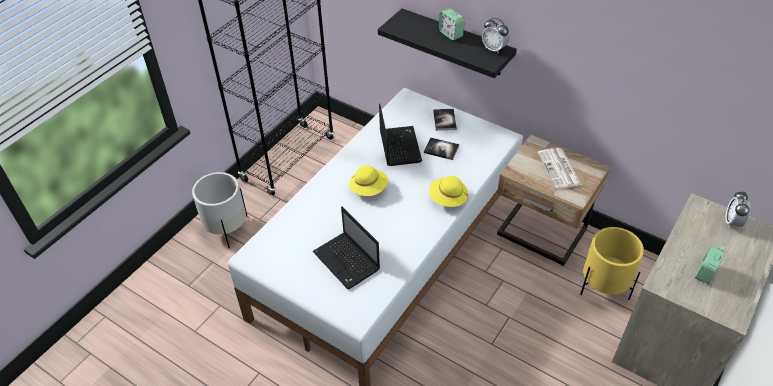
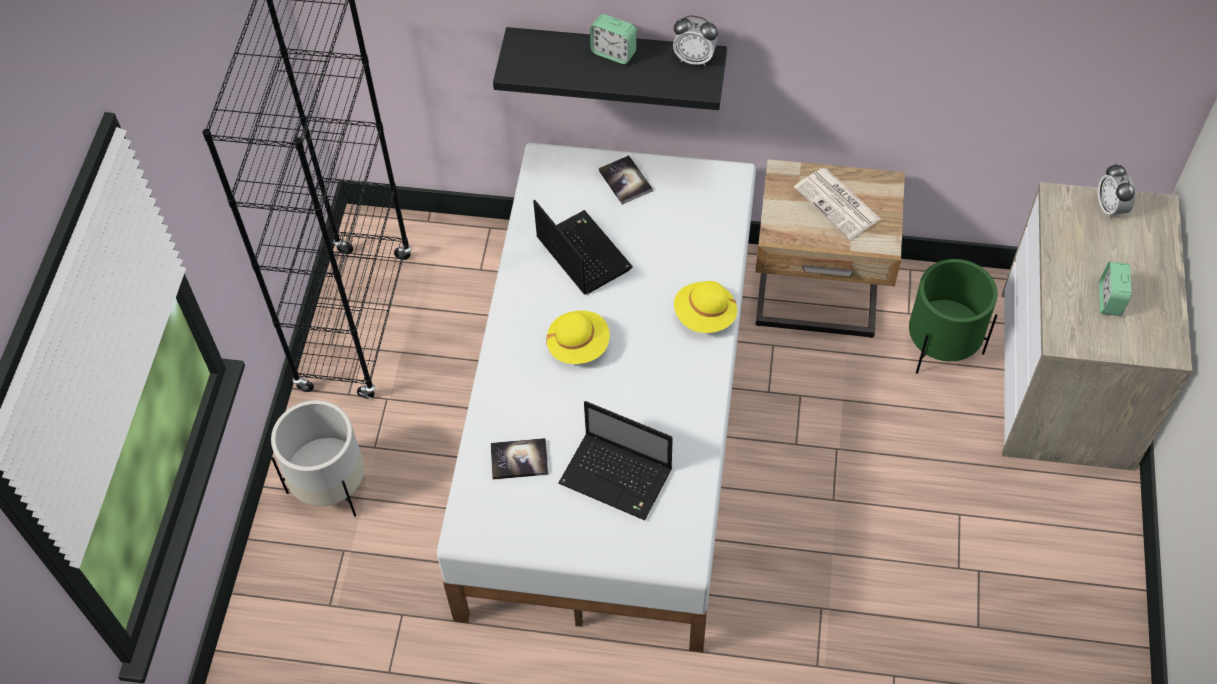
camera: 25 degrees left, 10 degrees up
book [424,137,459,160] -> book moved to [491,438,548,480]
yellow planter [580,227,644,300] -> green planter [909,259,998,374]

